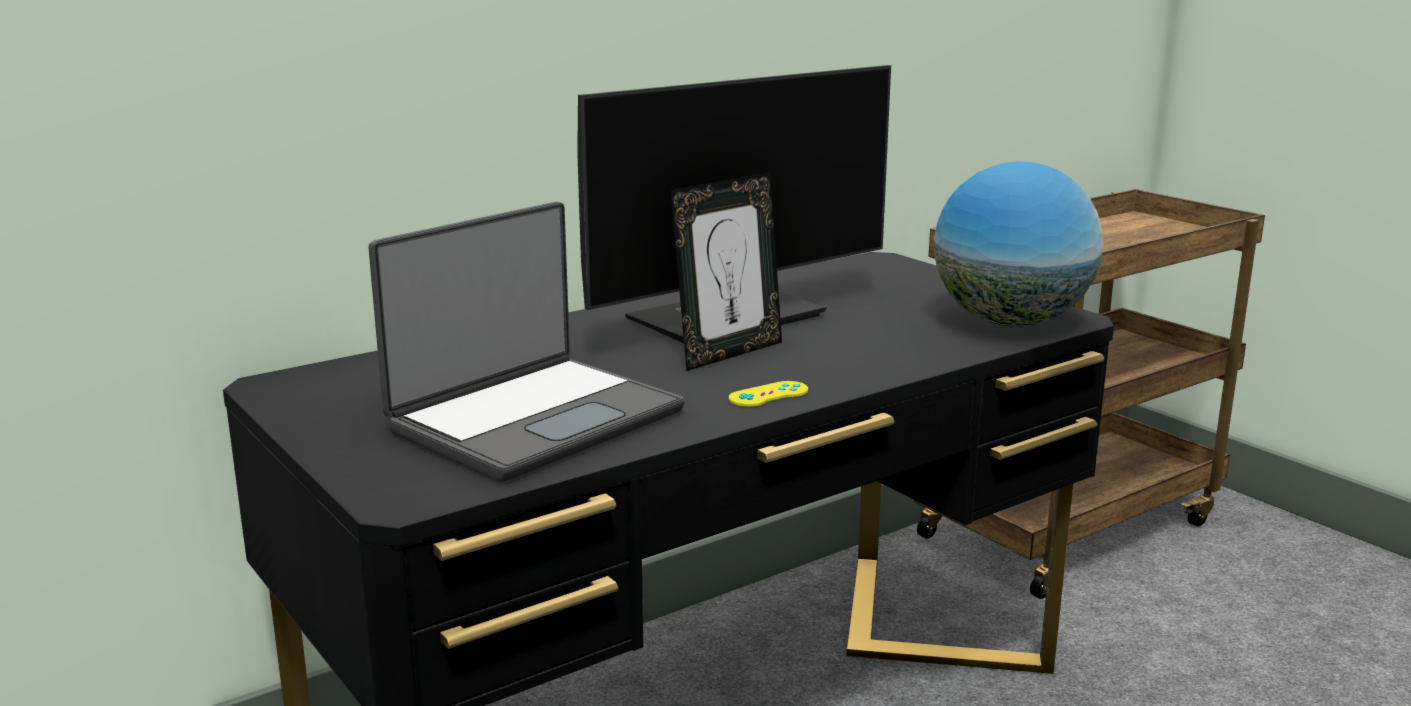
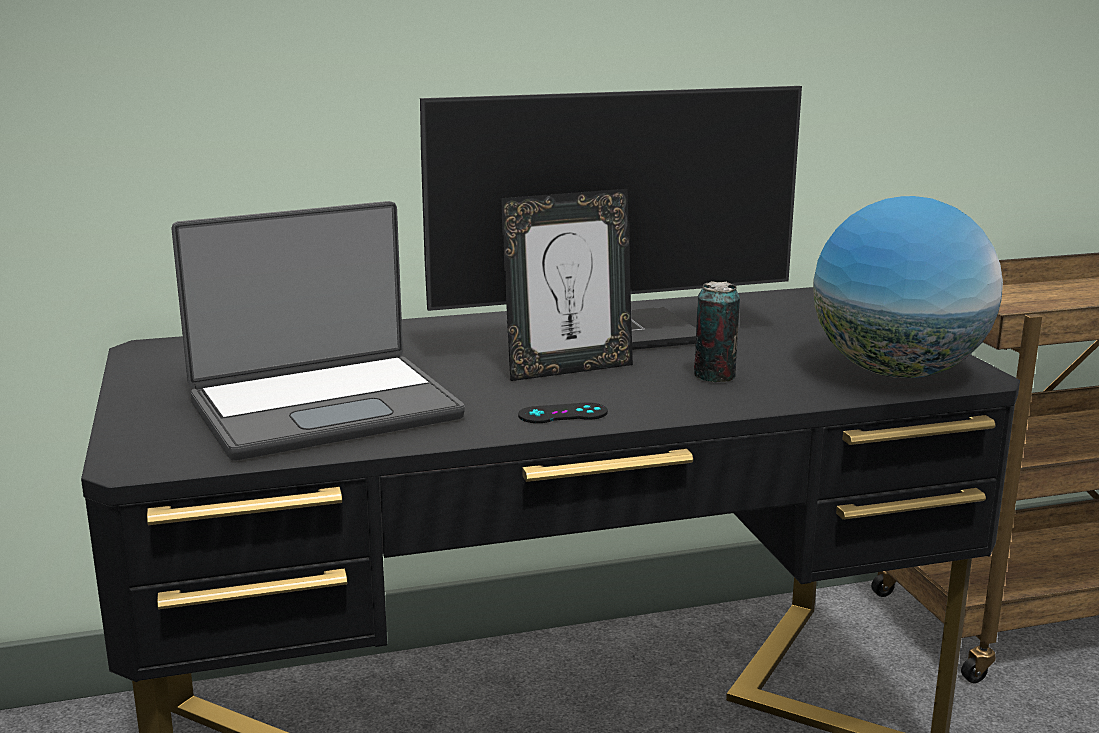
camera: 20 degrees right, 0 degrees up
yellow game controller [729,381,808,407] -> black game controller [518,402,608,423]
none -> can [694,281,740,382]

